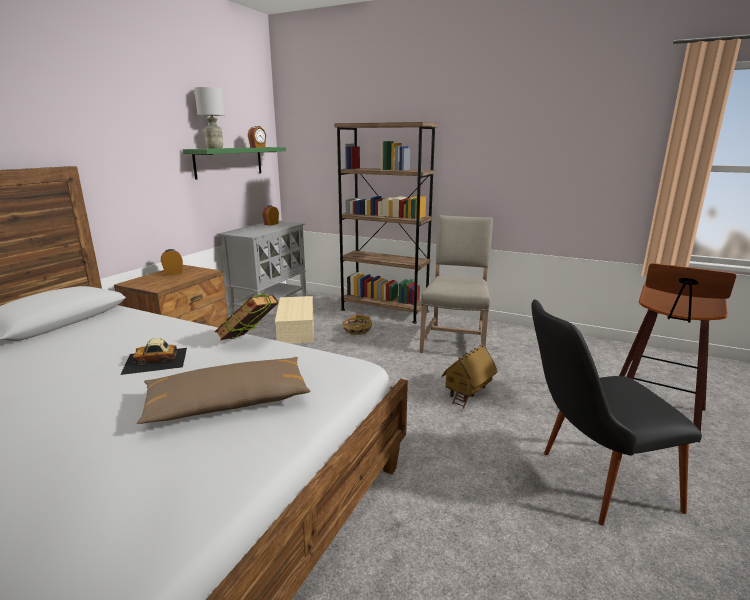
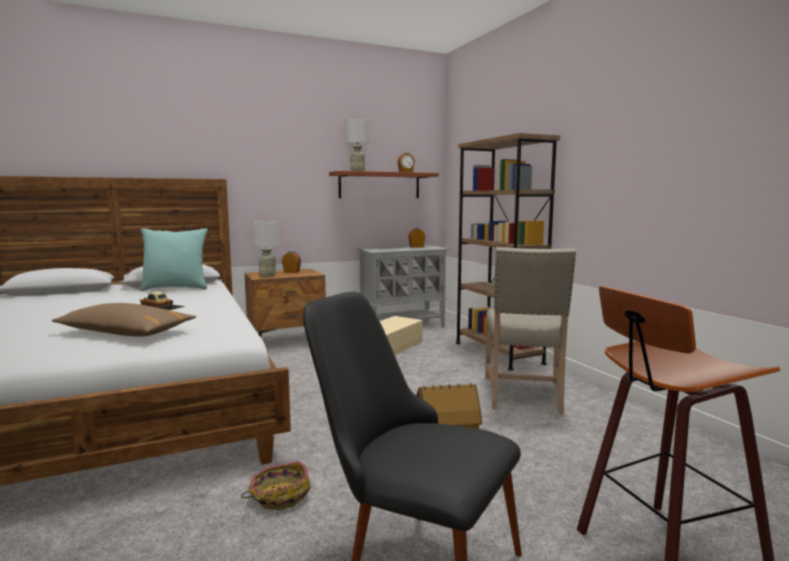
camera: 40 degrees right, 10 degrees down
green shelf [183,147,286,180] -> brown shelf [329,171,439,198]
book [215,294,279,340] -> none
basket [342,314,372,335] -> basket moved to [241,461,311,510]
beige chair [420,215,493,353] -> beige chair turned 135 degrees clockwise [485,247,576,414]
none -> turquoise pillow [140,228,208,291]
none -> grey table lamp [252,221,279,277]

